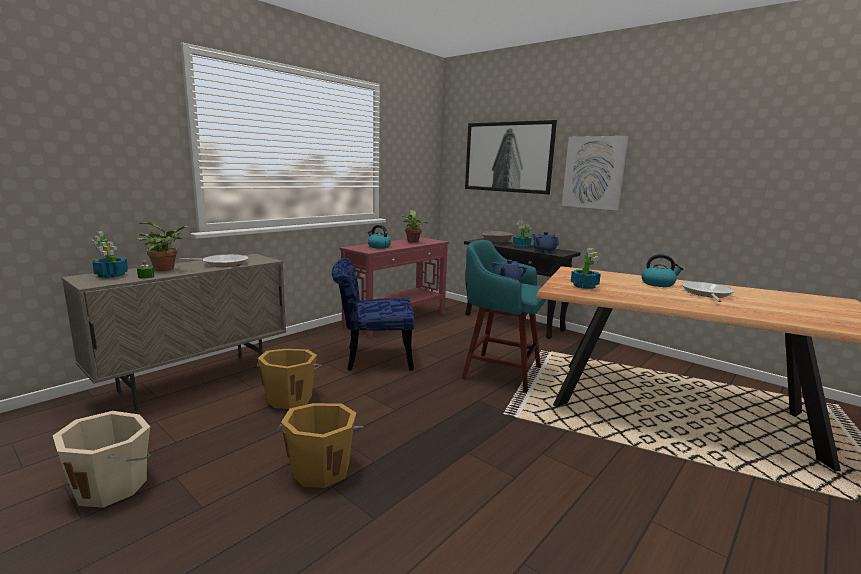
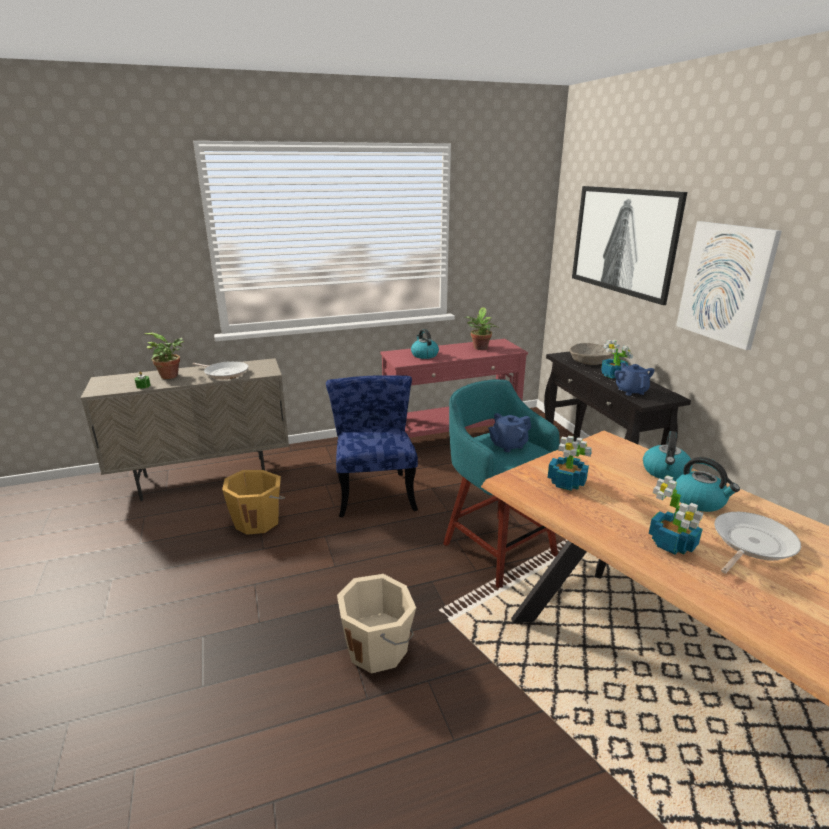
camera: 30 degrees right, 10 degrees up
beige bucket [53,411,151,507] -> beige bucket moved to [337,574,416,674]
potted plant [91,231,128,278] -> potted plant moved to [649,475,703,555]
orange bucket [278,403,364,488] -> none
blue chair [332,258,415,371] -> blue chair turned 60 degrees clockwise [326,375,418,517]
none -> kettle [643,431,693,481]

